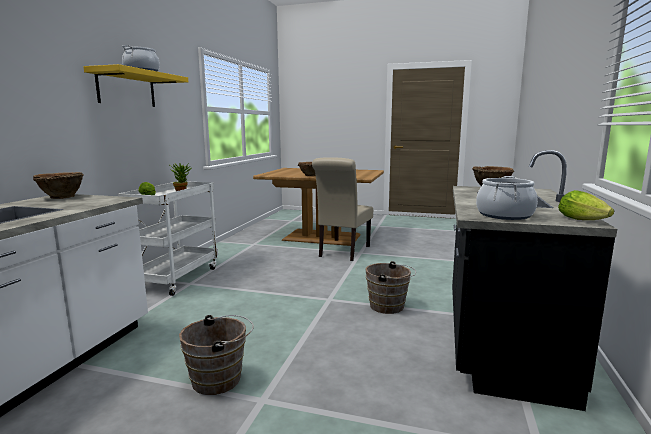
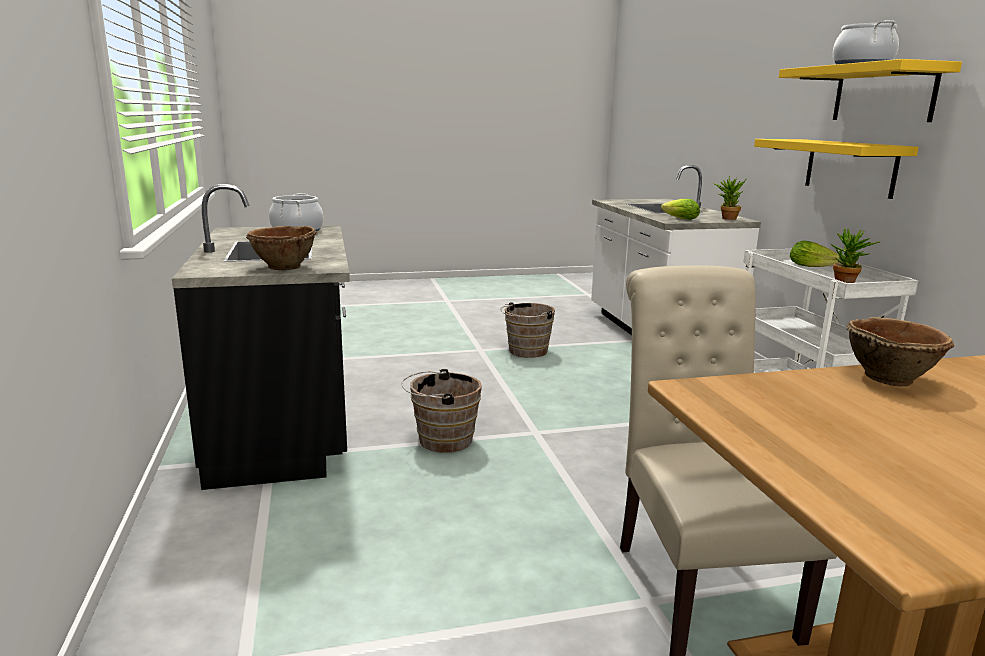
camera: 150 degrees right, 5 degrees up
brown bowl [33,172,84,199] -> potted plant [713,178,746,220]
lettuce [558,190,614,220] -> lettuce moved to [661,199,700,220]
none -> yellow shelf [754,139,919,199]

